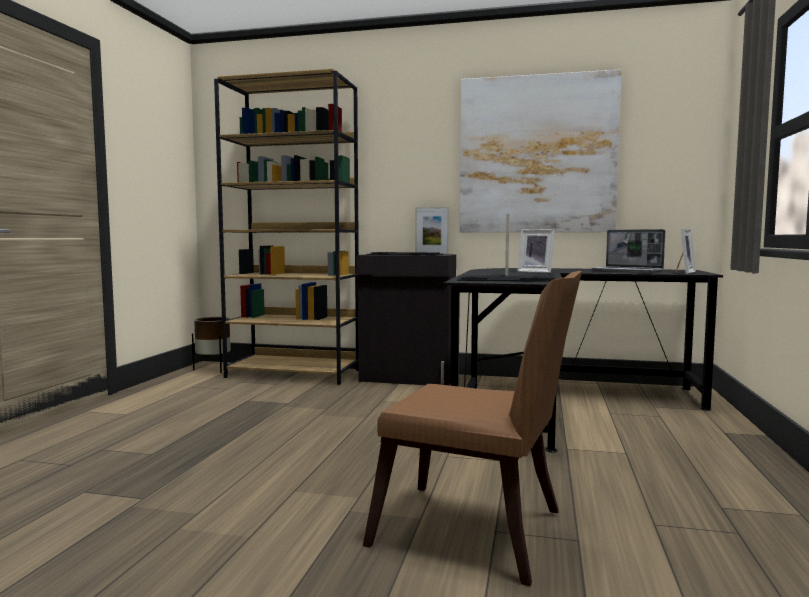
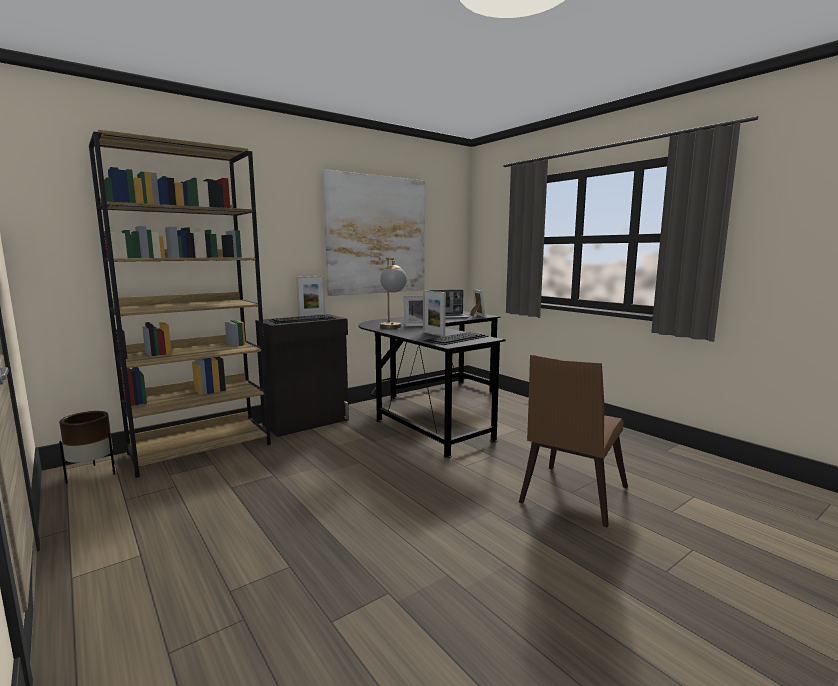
camera: 50 degrees left, 5 degrees up
brown chair [363,271,582,586] -> brown chair turned 150 degrees clockwise [519,355,628,527]
none -> table lamp [380,258,407,329]

